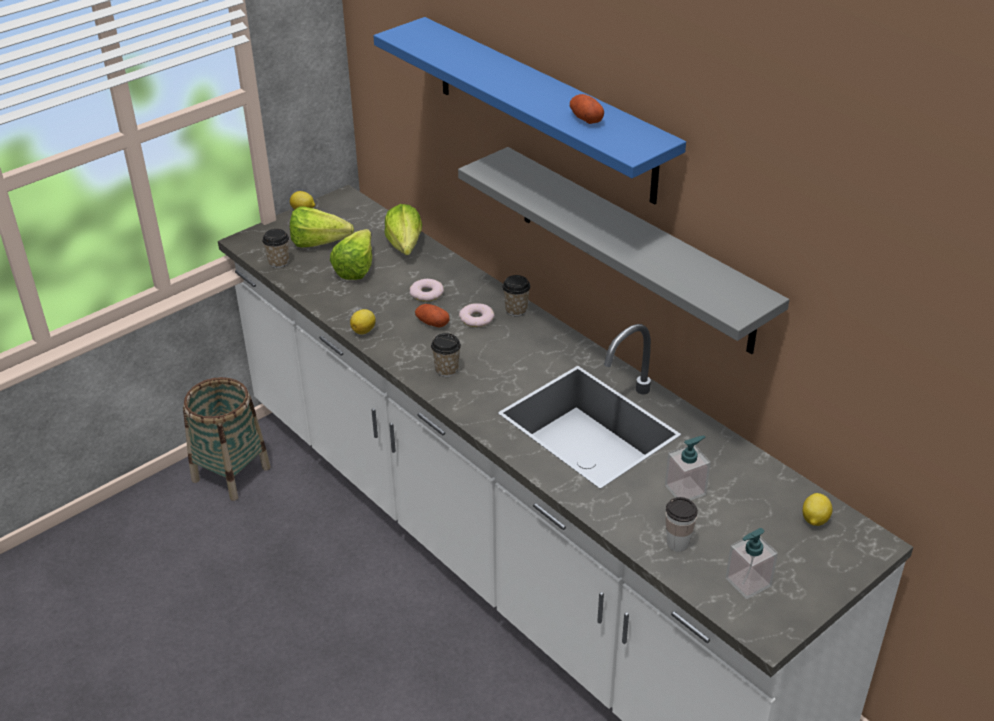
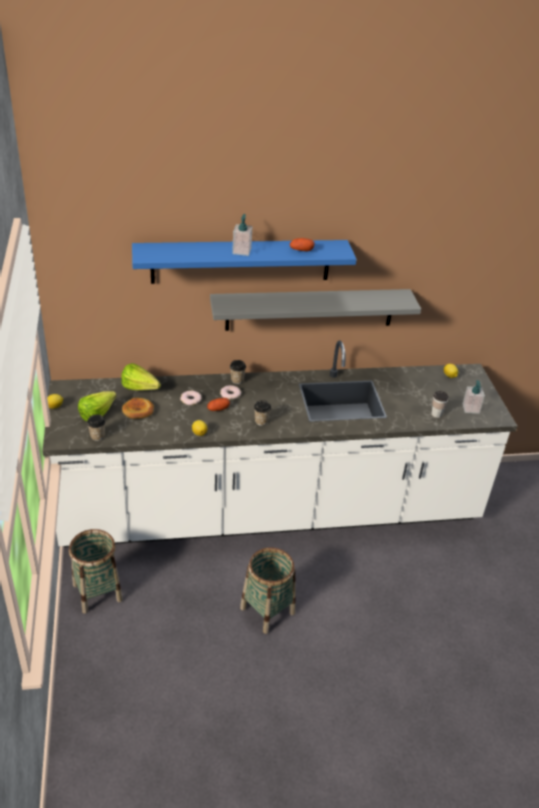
camera: 60 degrees left, 0 degrees up
lettuce [330,229,372,280] -> bread [122,398,154,419]
soap dispenser [665,436,710,500] -> soap dispenser moved to [232,214,252,256]
none -> basket [240,548,296,634]

